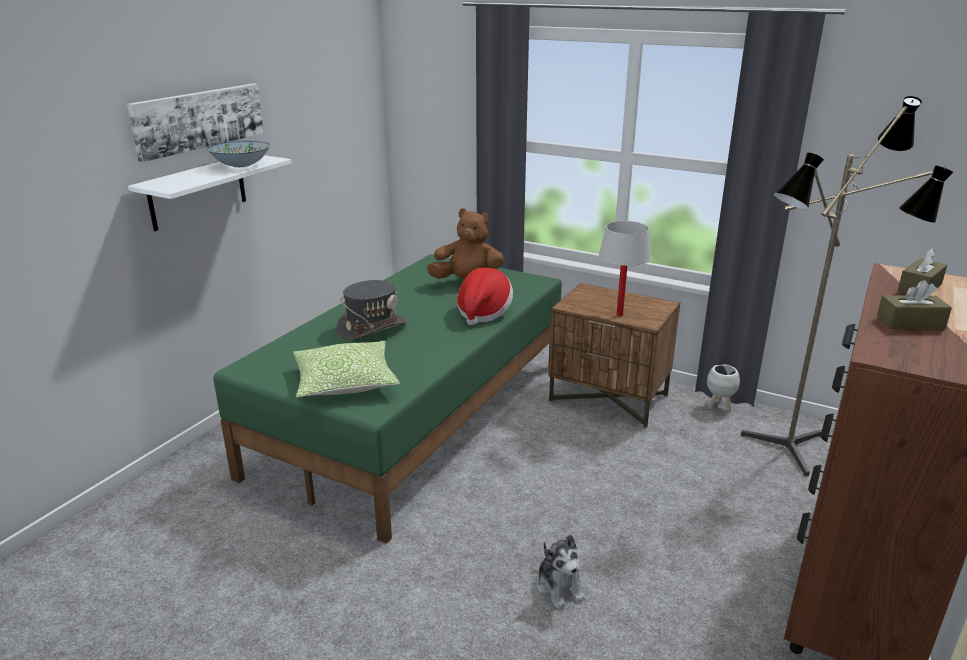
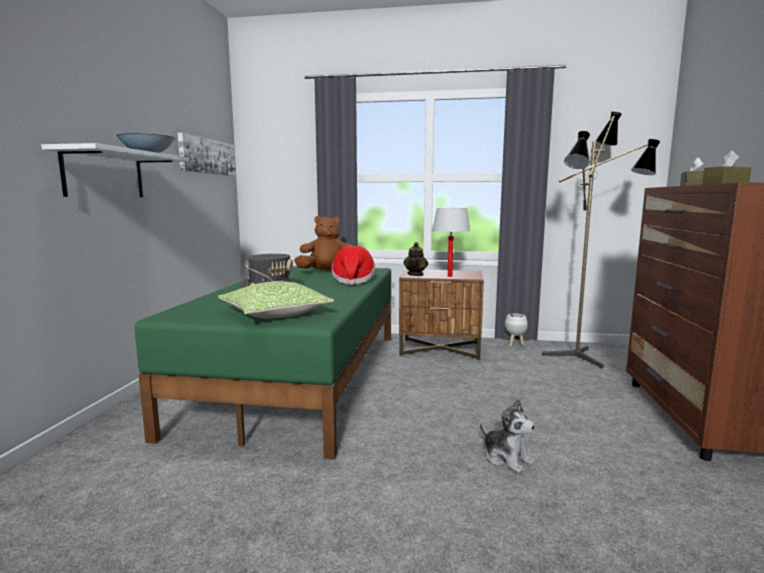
camera: 20 degrees left, 15 degrees down
picture [127,84,264,162] -> picture moved to [177,133,236,176]
none -> teapot [403,242,428,276]

